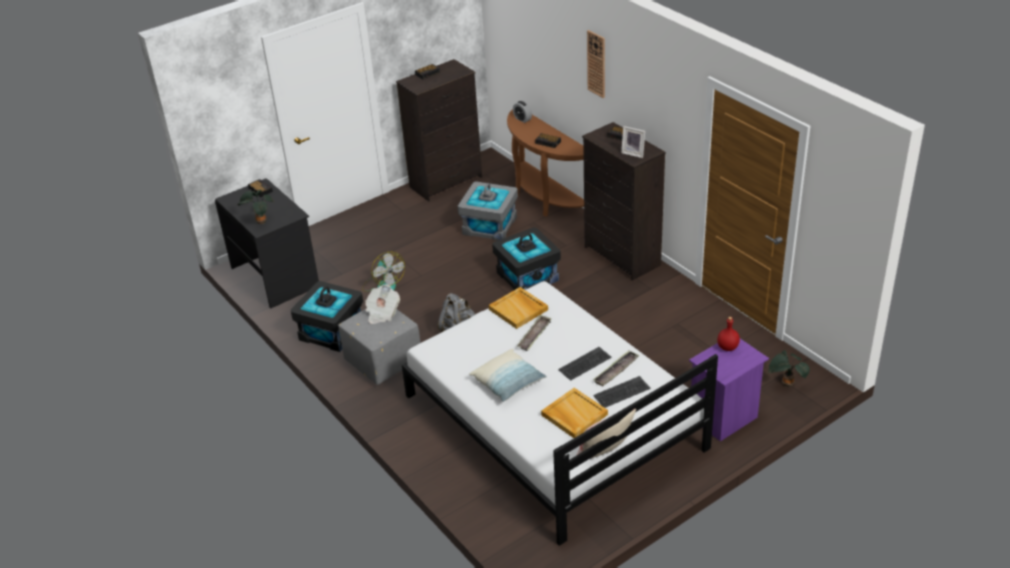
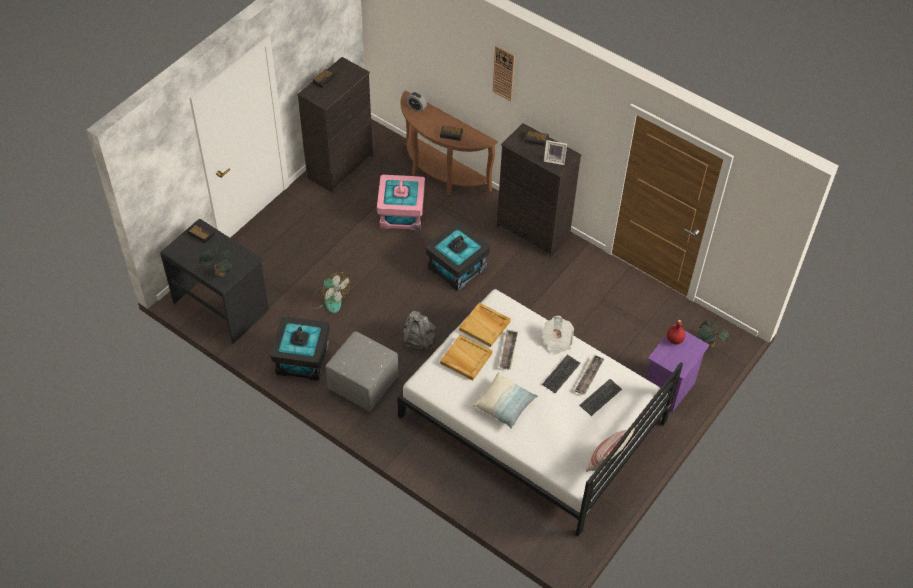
camera: 20 degrees left, 15 degrees up
newspaper [365,285,400,324] -> newspaper moved to [542,316,574,355]
grey storage box [458,181,518,241] -> pink storage box [377,175,425,230]
beige tray [541,388,608,438] -> beige tray moved to [440,335,492,380]

